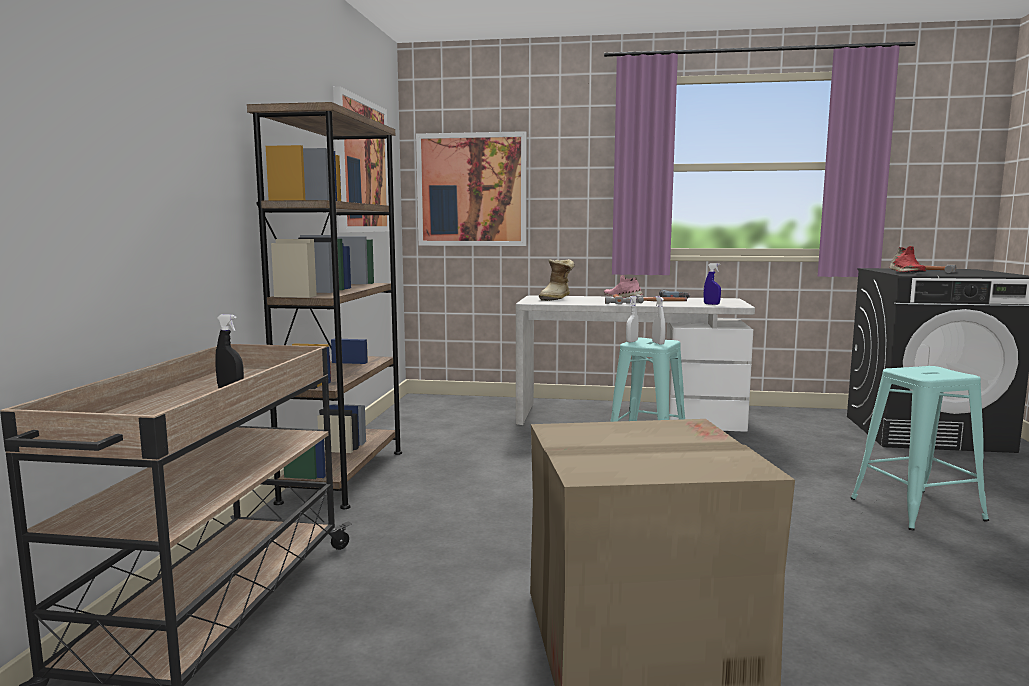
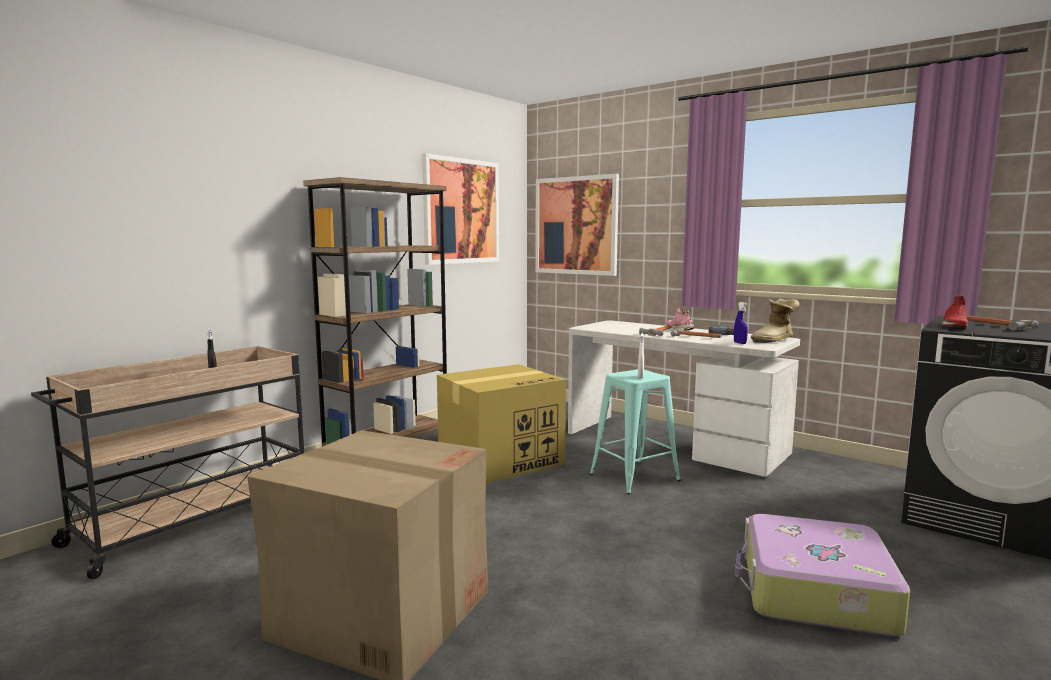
camera: 30 degrees right, 0 degrees up
boot [539,259,574,301] -> boot moved to [751,299,800,343]
white spray bottle [626,296,639,342] -> none
turquoise stool [851,366,989,530] -> suitcase [735,514,910,636]
none -> cardboard box [437,364,566,483]

